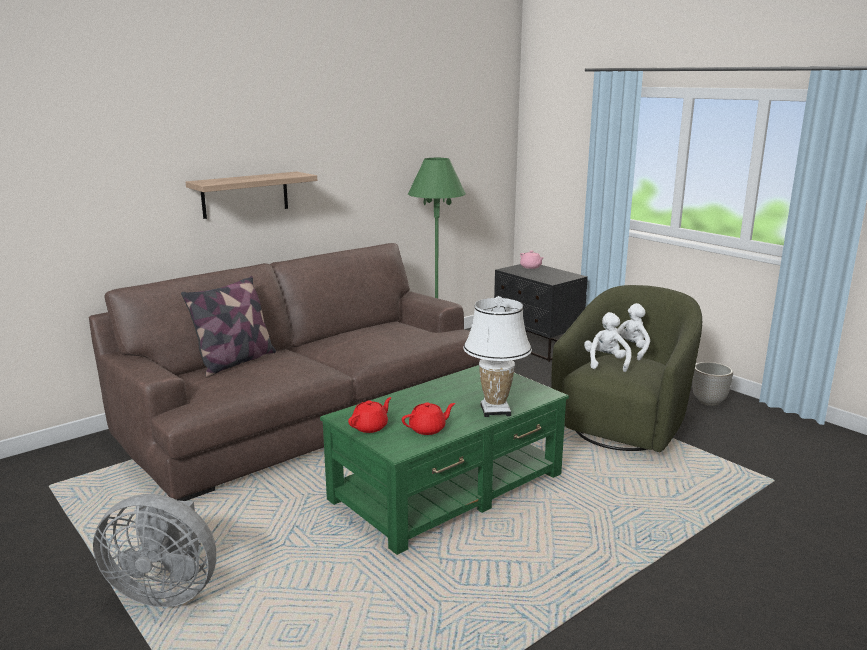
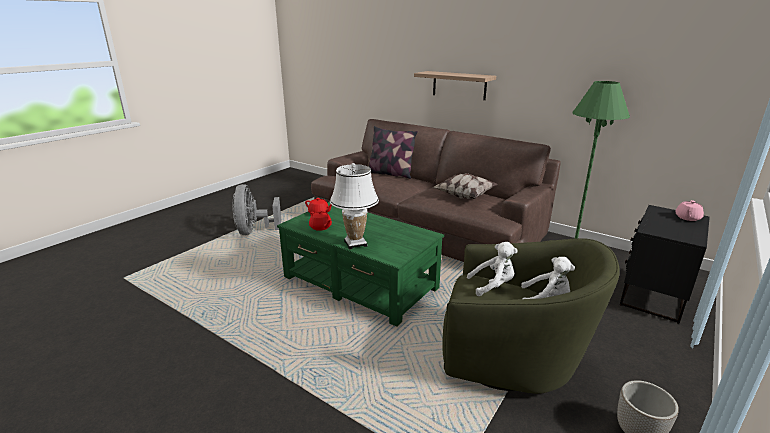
camera: 75 degrees right, 5 degrees up
none -> pillow [434,173,498,199]

